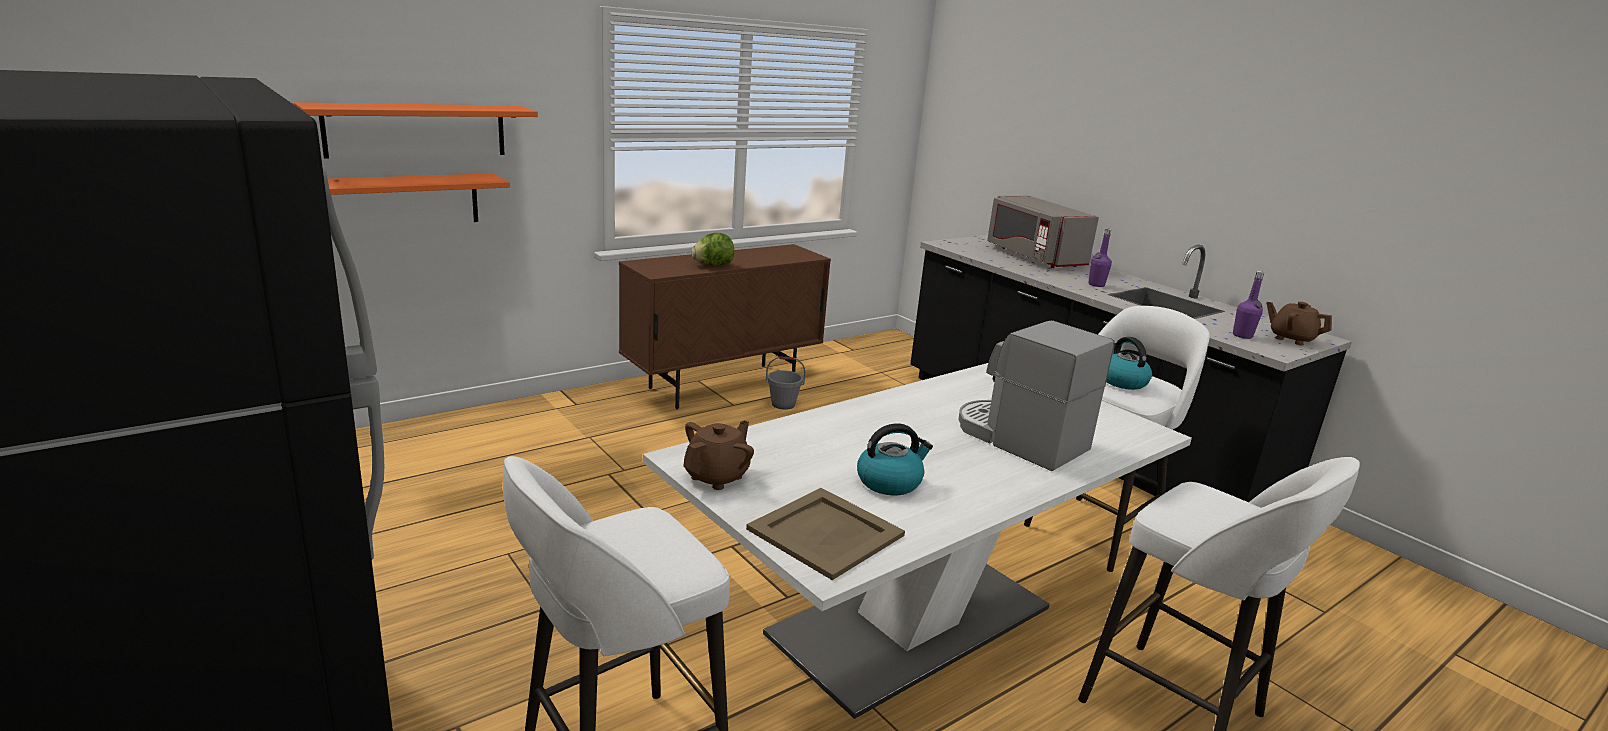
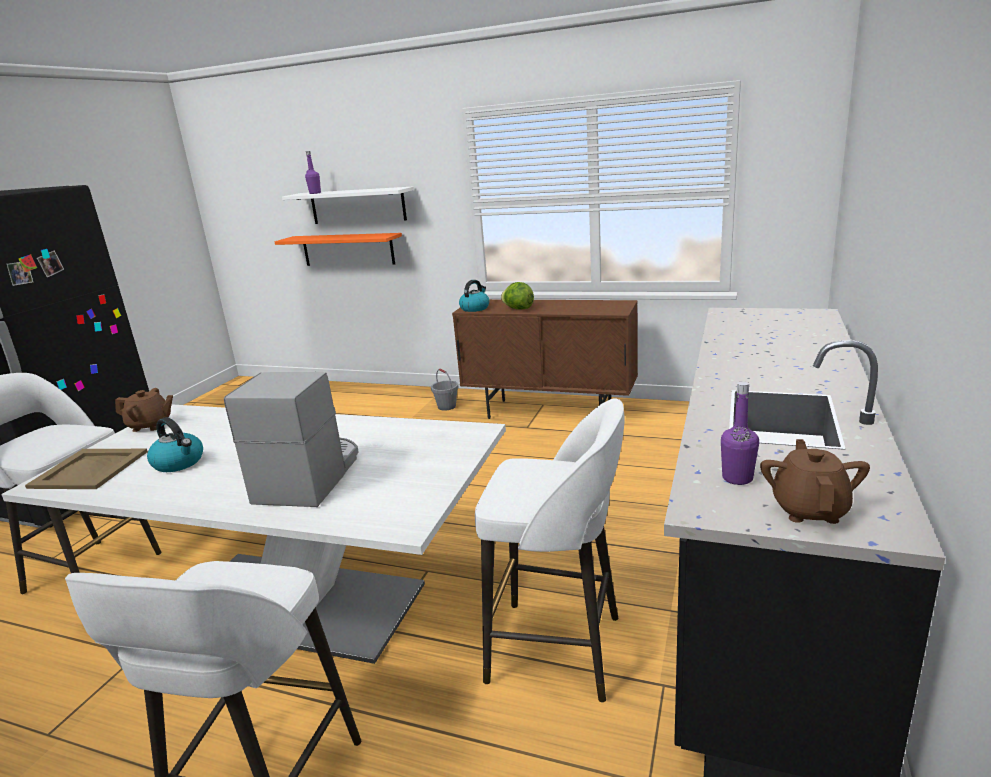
camera: 60 degrees right, 0 degrees up
orange shelf [294,102,538,158] -> white shelf [282,187,414,224]
grey bucket [766,356,805,410] -> grey bucket moved to [431,369,458,411]
grey microwave [987,196,1099,268] -> none
purple bottle [1088,228,1112,287] -> purple bottle moved to [305,151,321,194]
kettle [1106,337,1152,390] -> kettle moved to [459,280,489,312]

